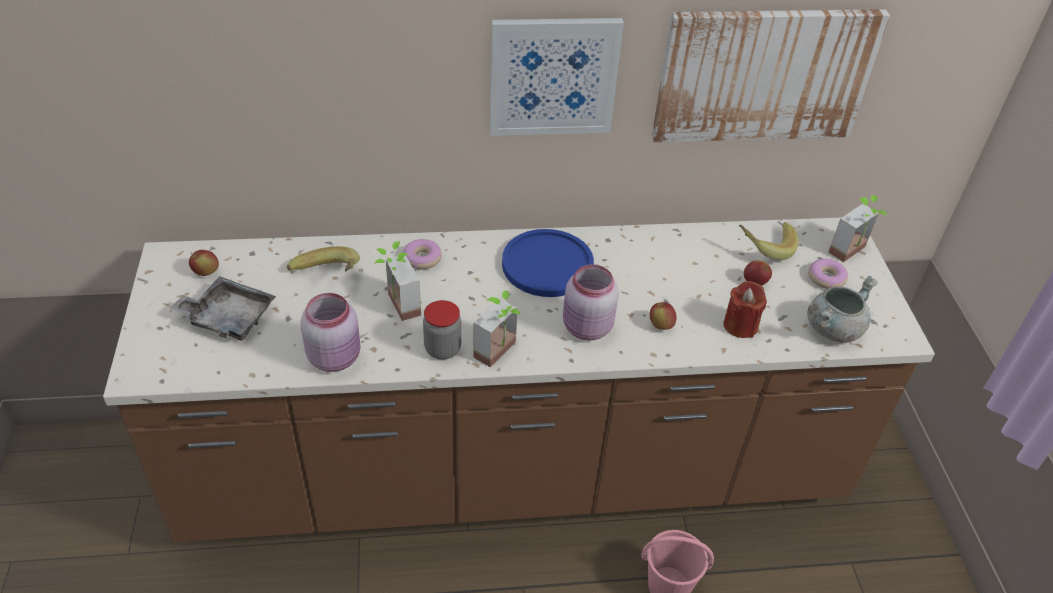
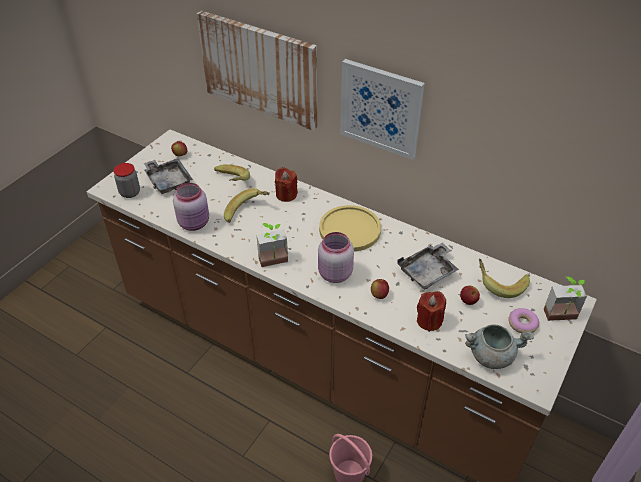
camera: 40 degrees right, 0 degrees up
potted plant [374,241,421,321] -> banana [224,188,270,223]
donut [403,239,442,269] -> red candle [275,167,298,202]
jar [423,300,461,360] -> jar moved to [113,163,140,198]
blue plate [502,229,594,297] -> yellow plate [319,205,381,252]
picture [652,9,890,142] -> picture moved to [197,11,317,131]
none -> grey tray [397,242,459,289]

